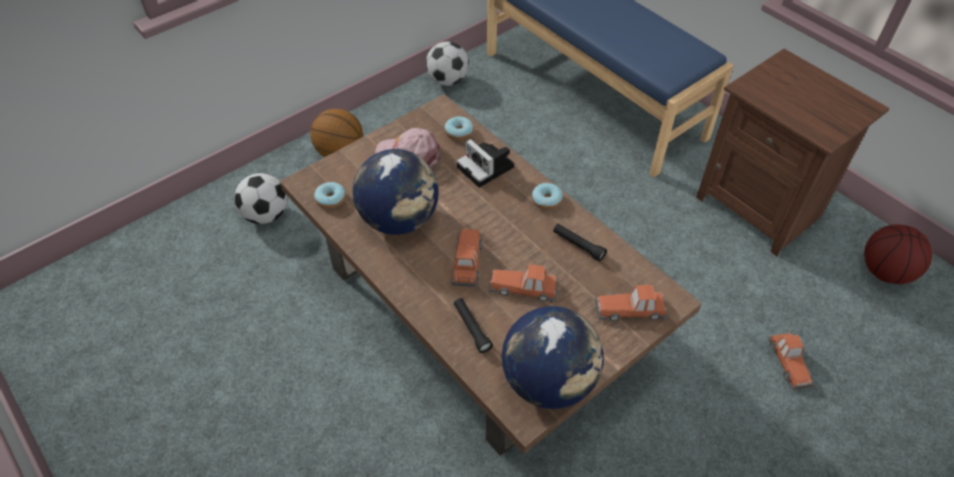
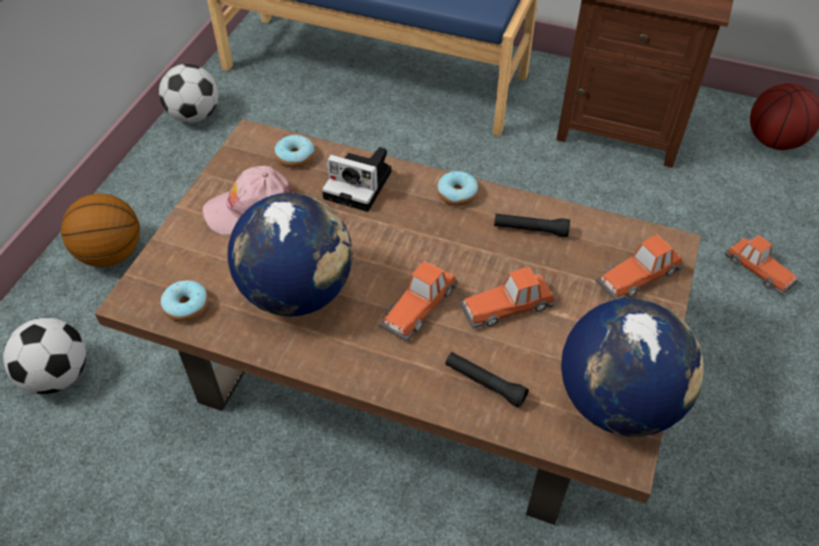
camera: 30 degrees left, 0 degrees up
toy car [450,229,482,287] -> toy car turned 120 degrees counterclockwise [379,261,458,342]

